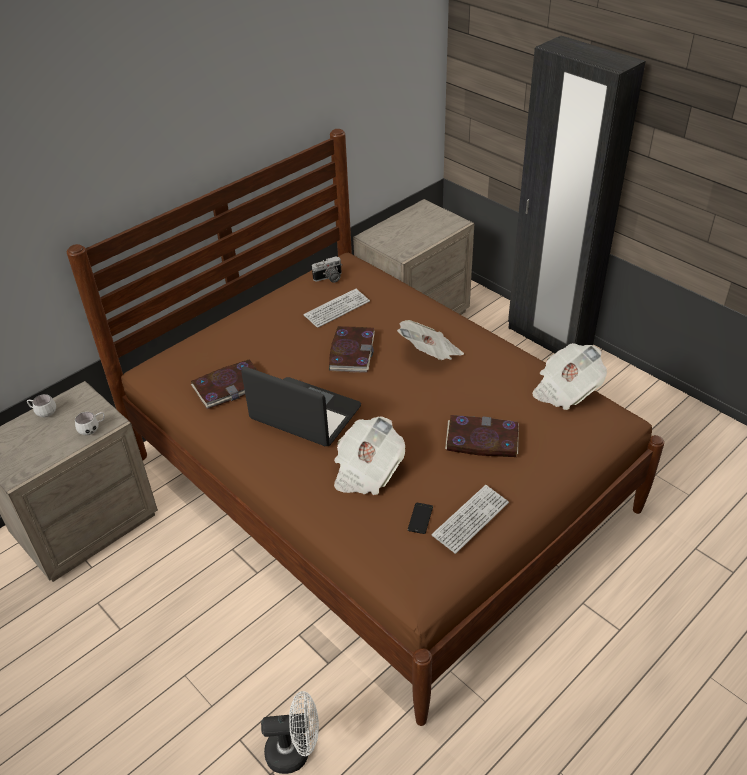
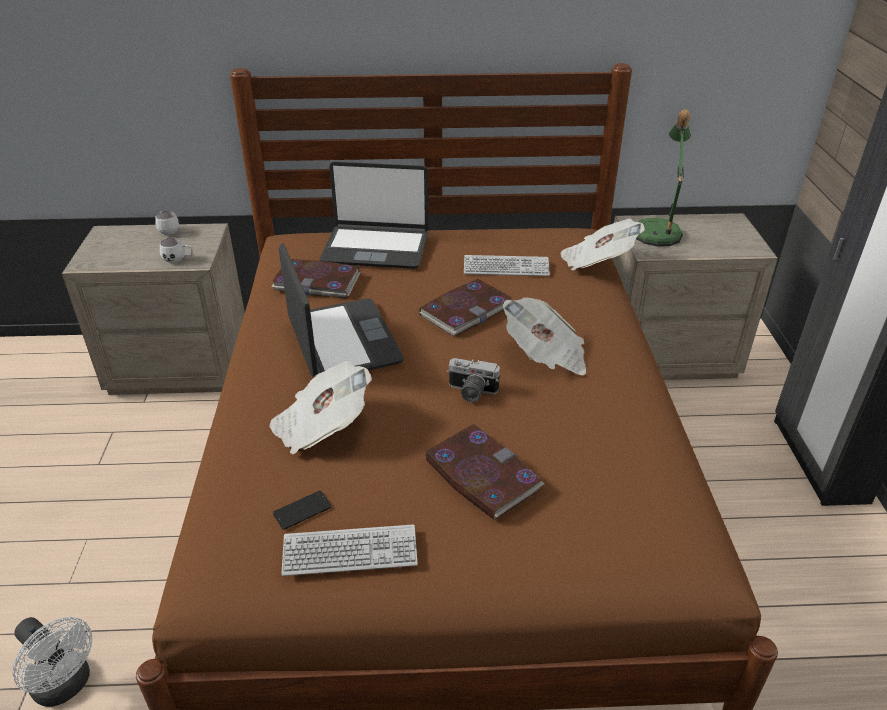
camera: 40 degrees right, 5 degrees down
camera [312,256,343,283] -> camera moved to [447,358,500,402]
newspaper [532,343,607,410] -> newspaper moved to [560,219,645,271]
none -> laptop [320,162,428,269]
none -> table lamp [636,109,691,247]

